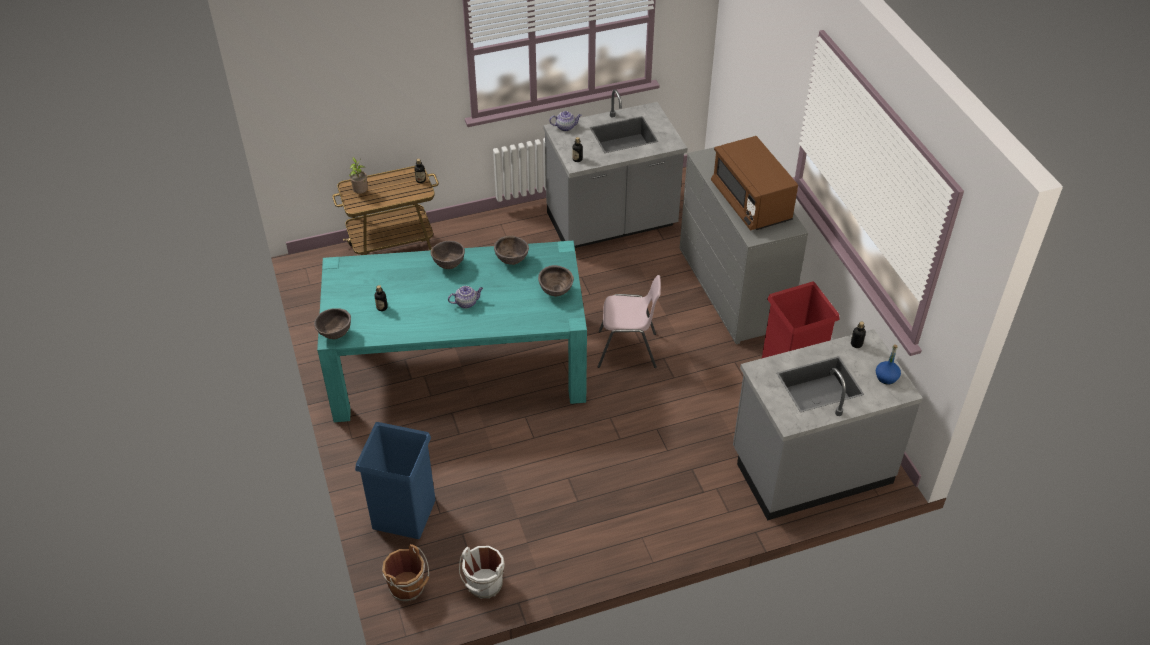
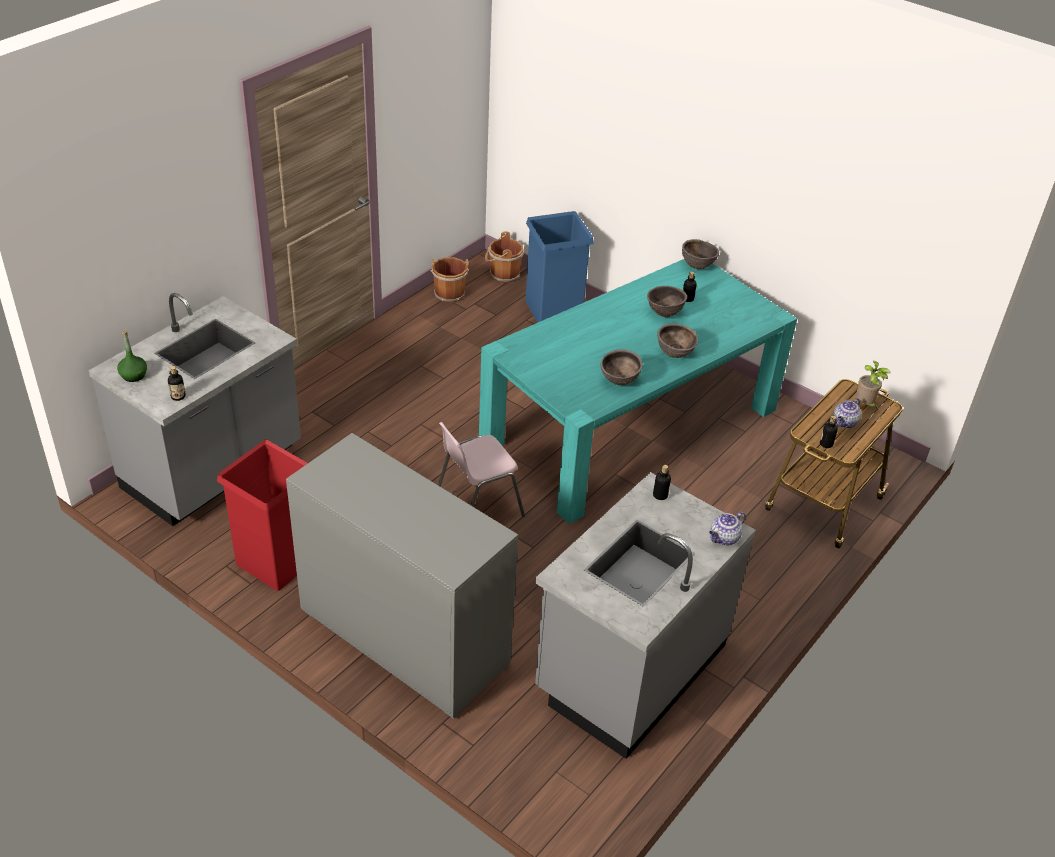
camera: 145 degrees right, 5 degrees down
teapot [448,286,483,308] -> teapot moved to [834,398,861,428]
white bucket [459,546,505,598] -> brown bucket [430,257,470,303]
brown bowl [538,265,574,296] -> brown bowl moved to [647,286,687,317]
brown microwave [711,136,798,230] -> none
blue bottle [876,344,901,385] -> green bottle [117,331,147,382]

